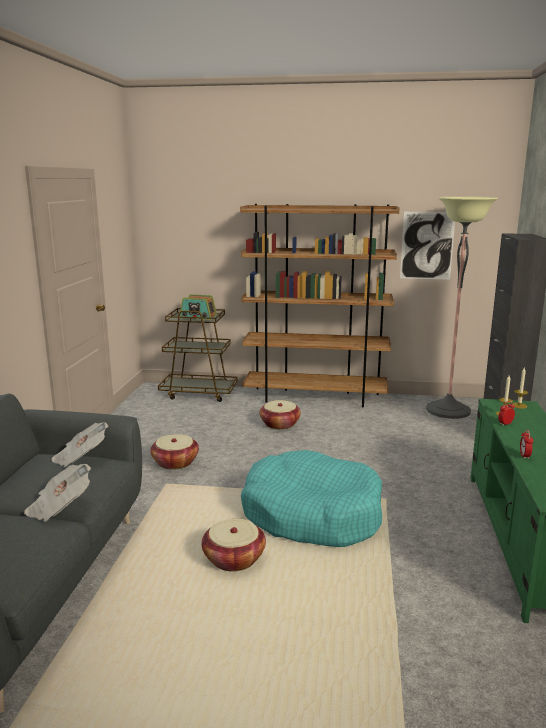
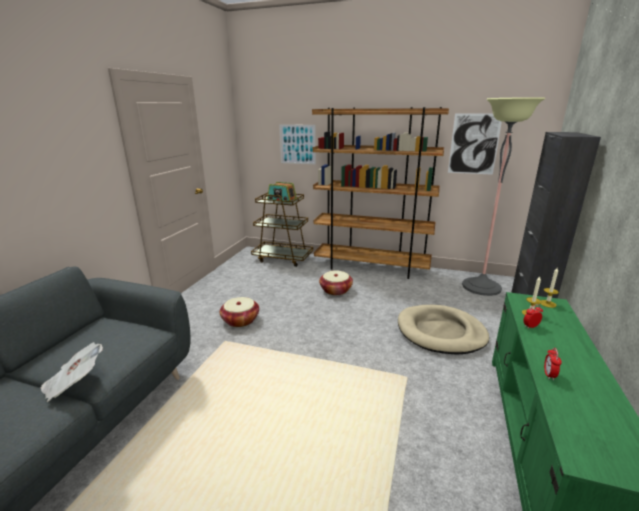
camera: 10 degrees right, 5 degrees up
newspaper [51,422,108,467] -> none
basket [202,519,266,572] -> none
turquoise dog bed [241,450,382,547] -> none
none -> picture [279,124,316,164]
none -> beige dog bed [398,305,489,355]

